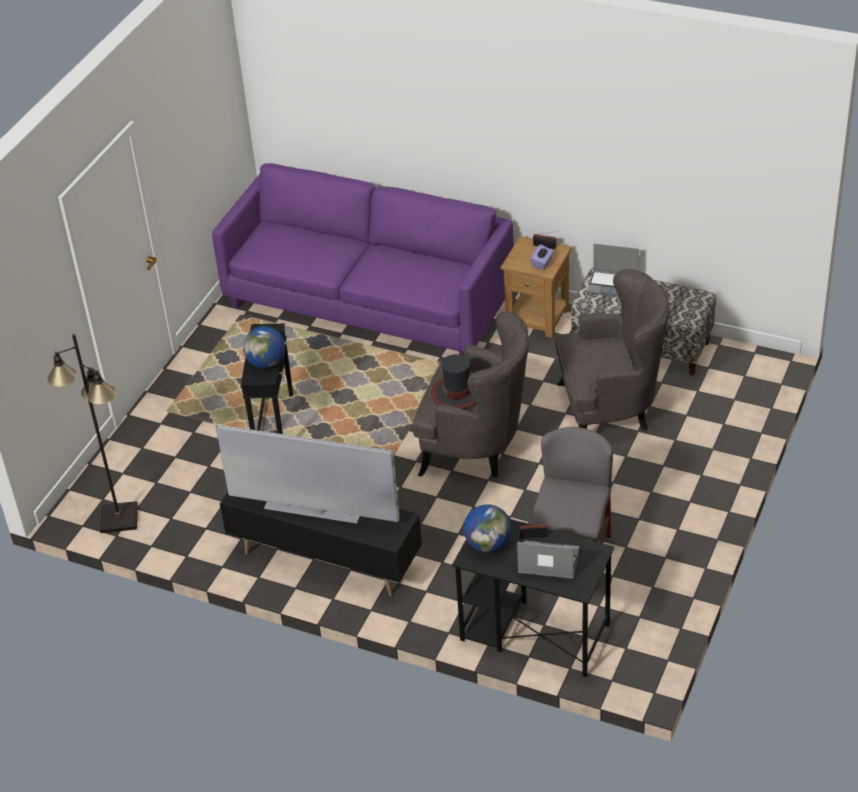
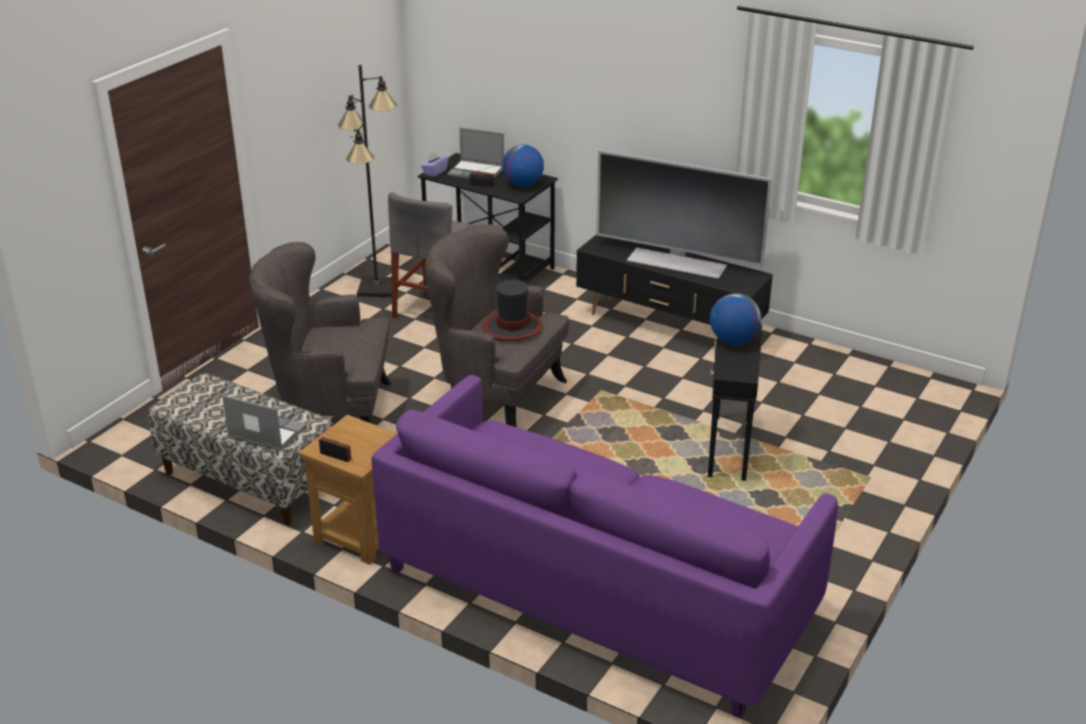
camera: 175 degrees left, 10 degrees down
black floor lamp [48,334,138,533] -> black floor lamp moved to [338,65,397,297]
purple tissue box [530,244,554,270] -> purple tissue box moved to [421,151,449,177]

